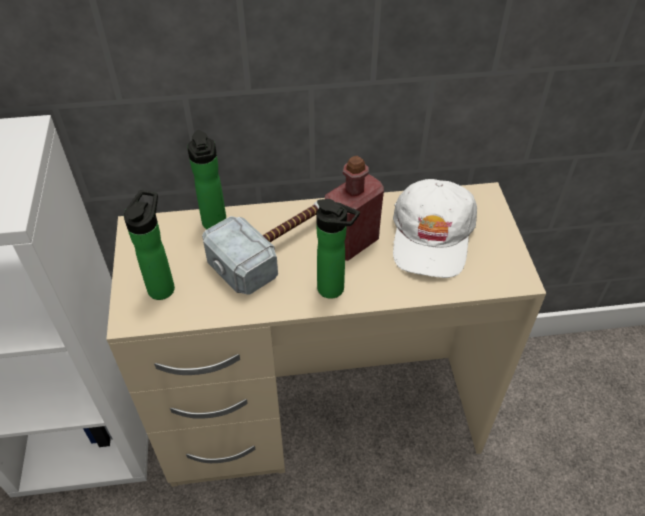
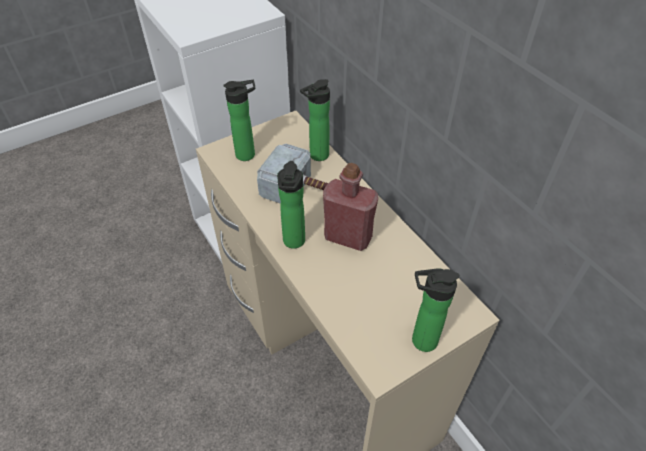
camera: 65 degrees right, 0 degrees up
white cap [393,179,477,278] -> none
none -> bottle [412,268,460,352]

